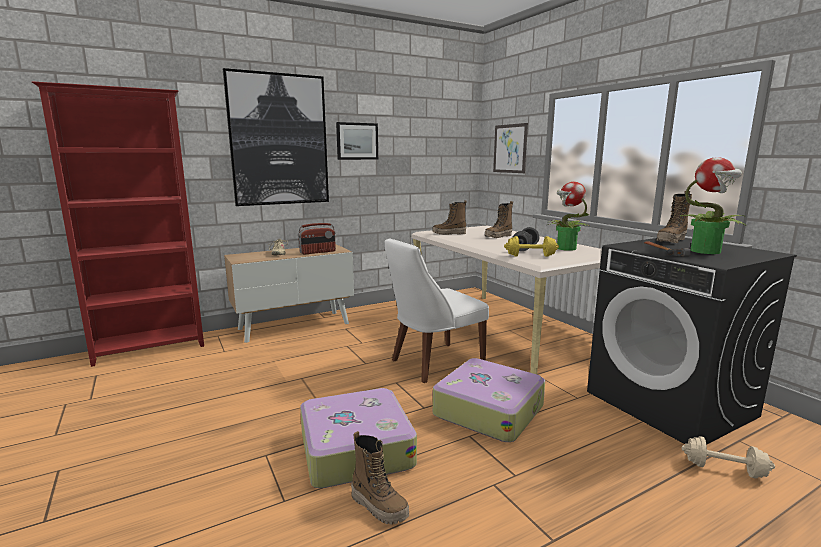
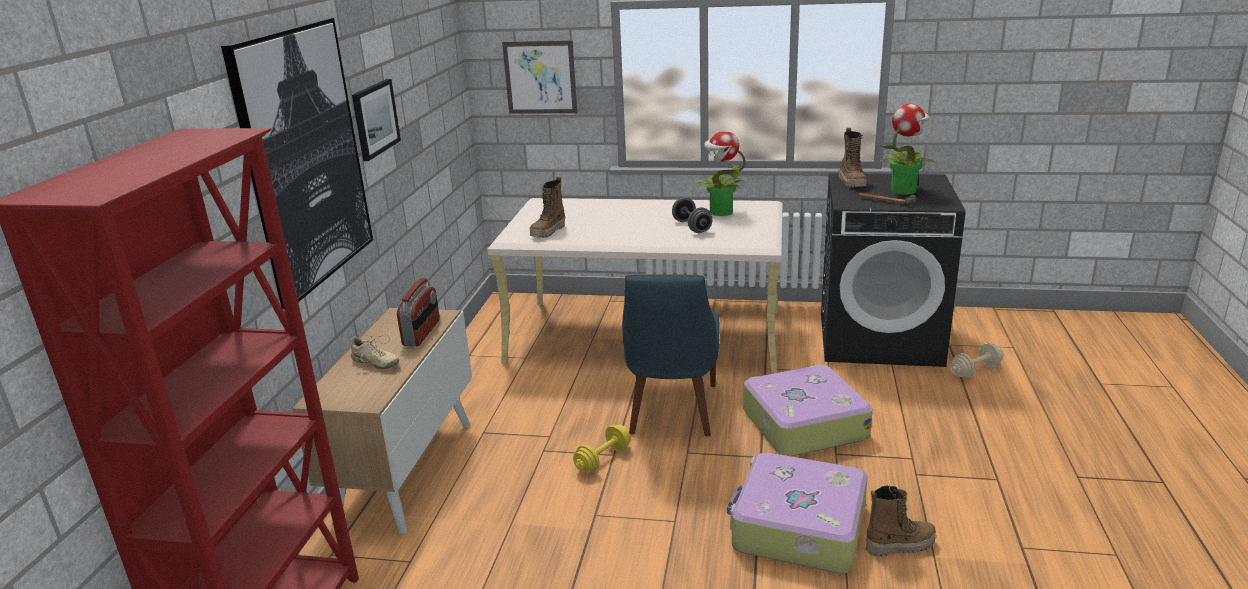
camera: 50 degrees left, 10 degrees up
white chair [384,239,489,383] -> blue chair [622,274,720,436]
boot [485,201,513,238] -> none
yellow dumbbell [504,236,559,257] -> yellow dumbbell moved to [573,425,631,473]

